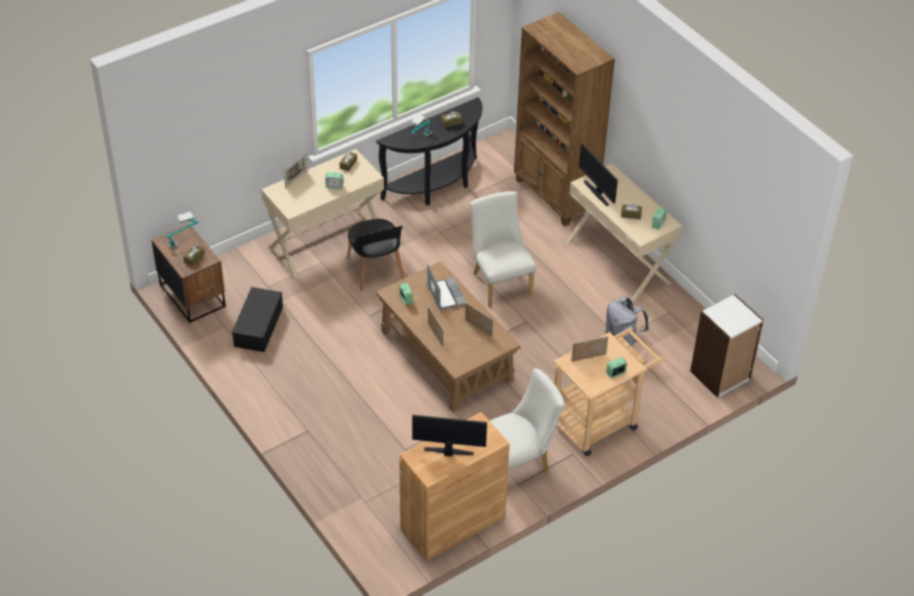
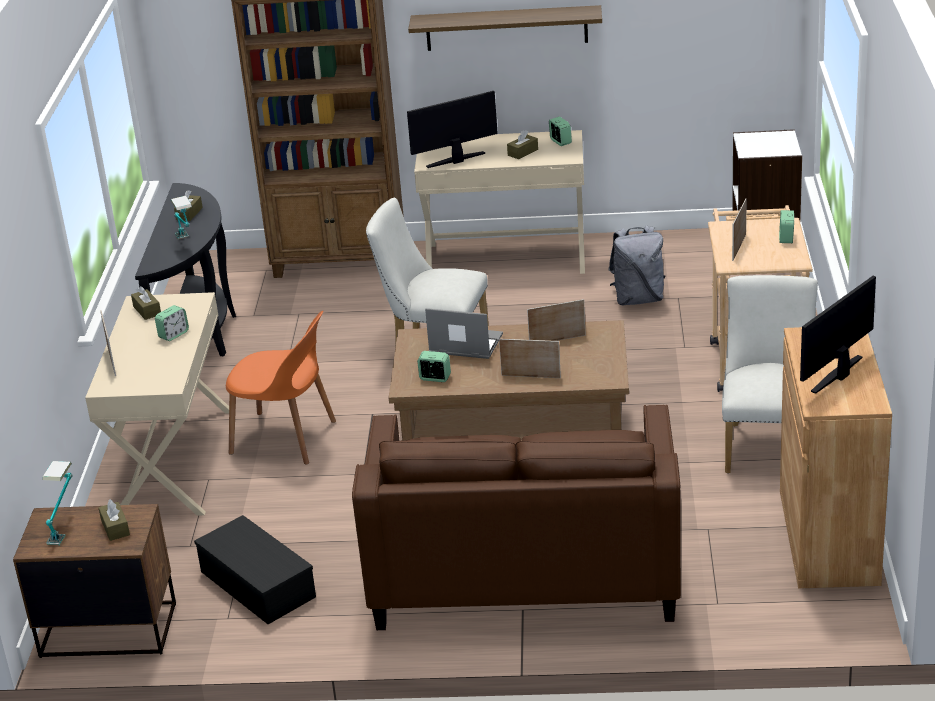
camera: 50 degrees left, 15 degrees down
black chair [347,219,404,291] -> orange chair [226,311,336,464]
monitor [579,144,618,206] -> monitor turned 150 degrees clockwise [407,91,498,168]
none -> brown sofa [352,405,681,630]
none -> shelf [408,5,602,51]

